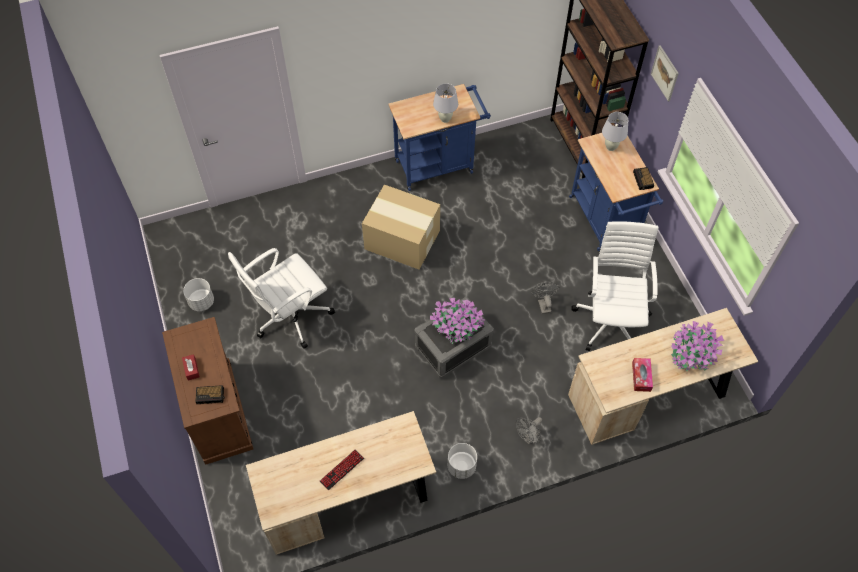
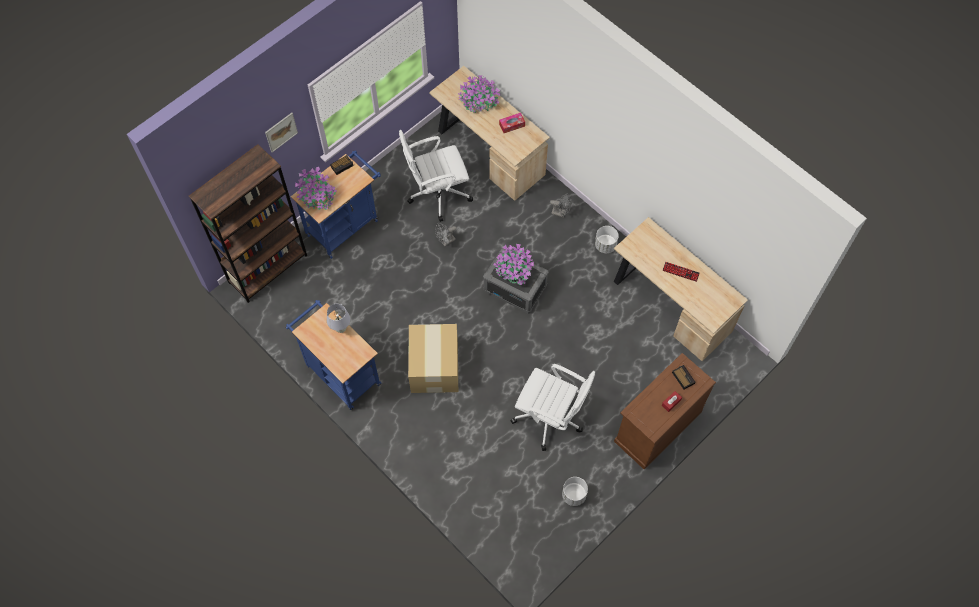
camera: 115 degrees left, 5 degrees up
white table lamp [602,112,628,151] -> potted plant [295,167,337,210]

